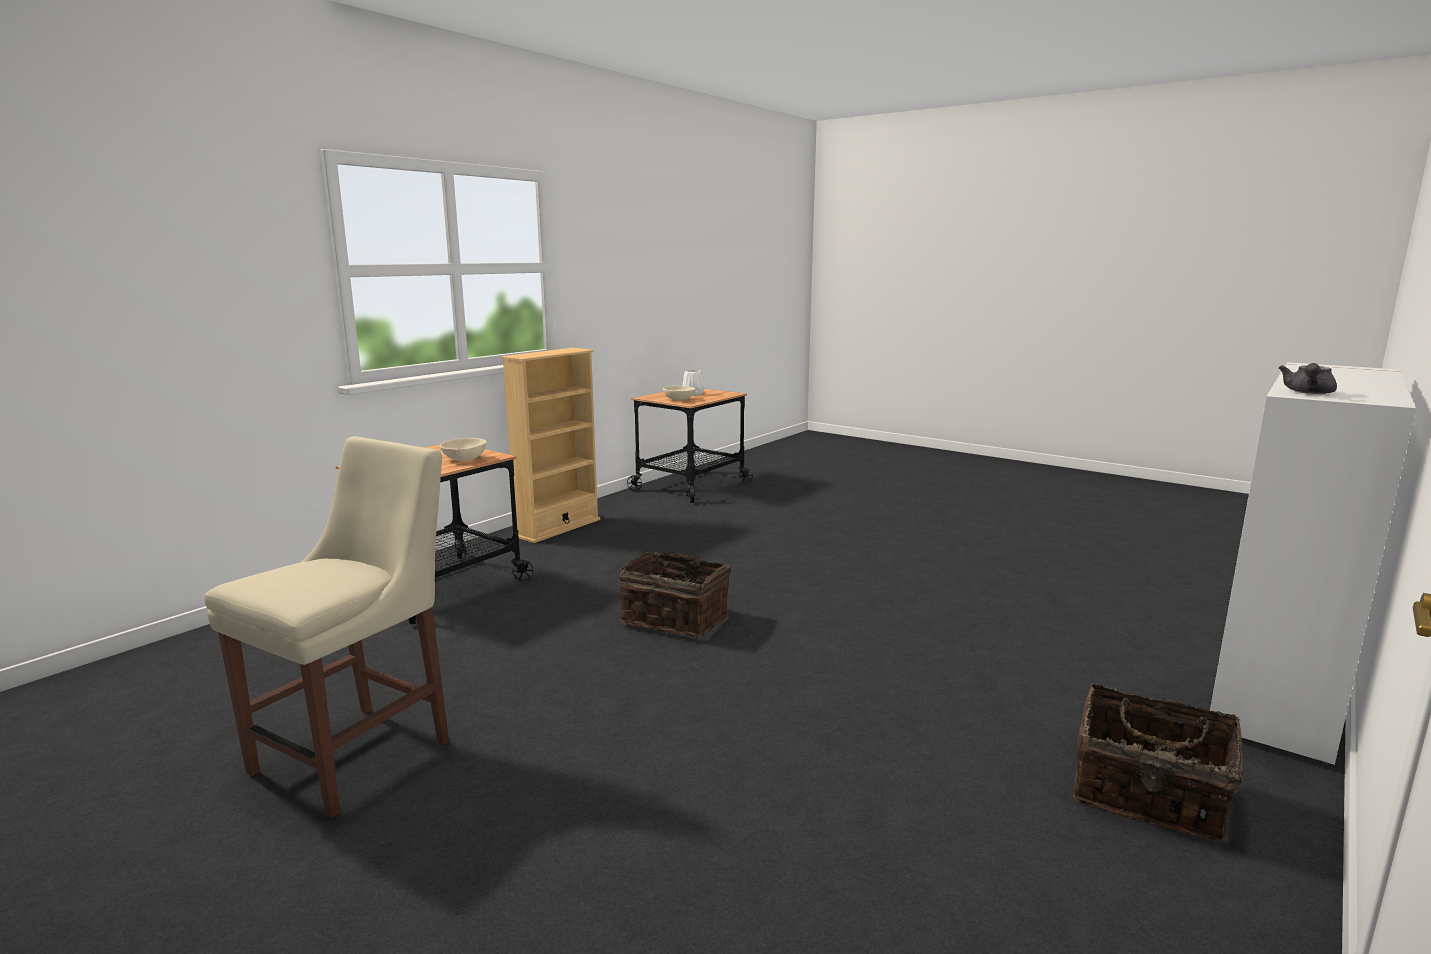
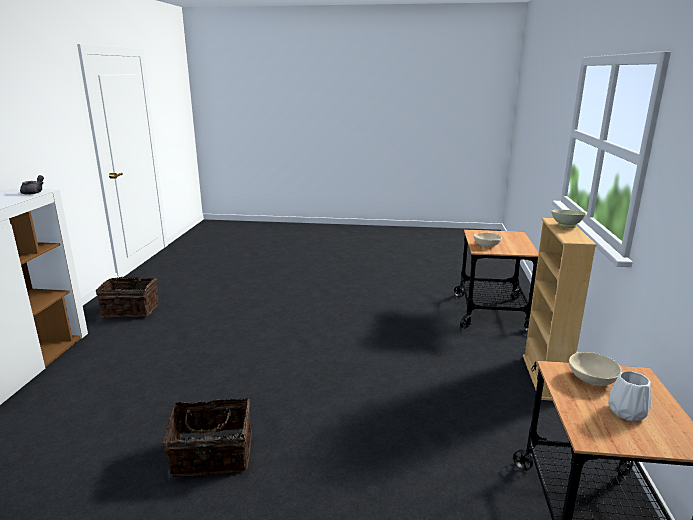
camera: 150 degrees right, 5 degrees up
beige chair [204,436,449,818] -> none
basket [618,550,731,637] -> basket moved to [162,397,252,477]
none -> beige bowl [551,210,586,228]

